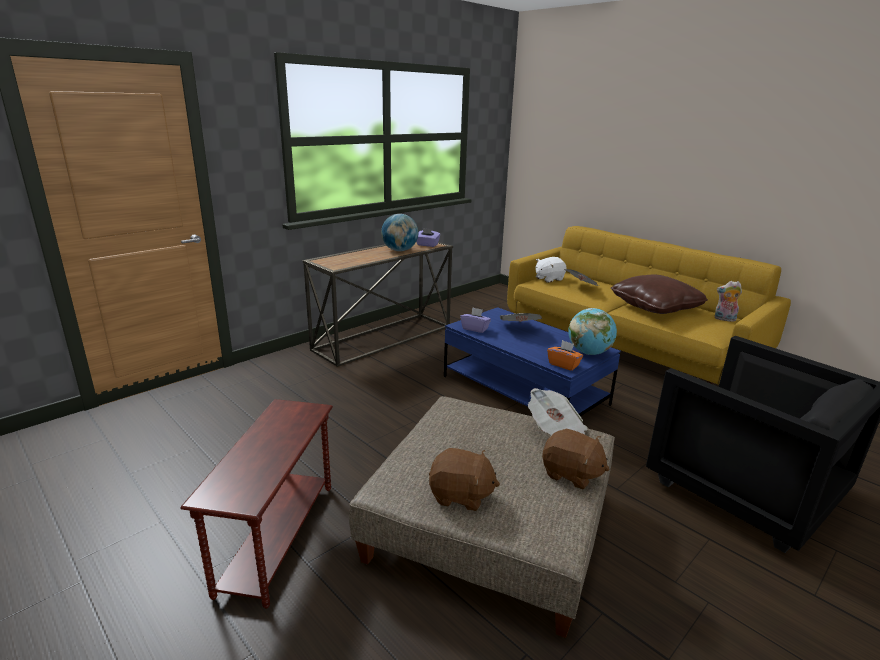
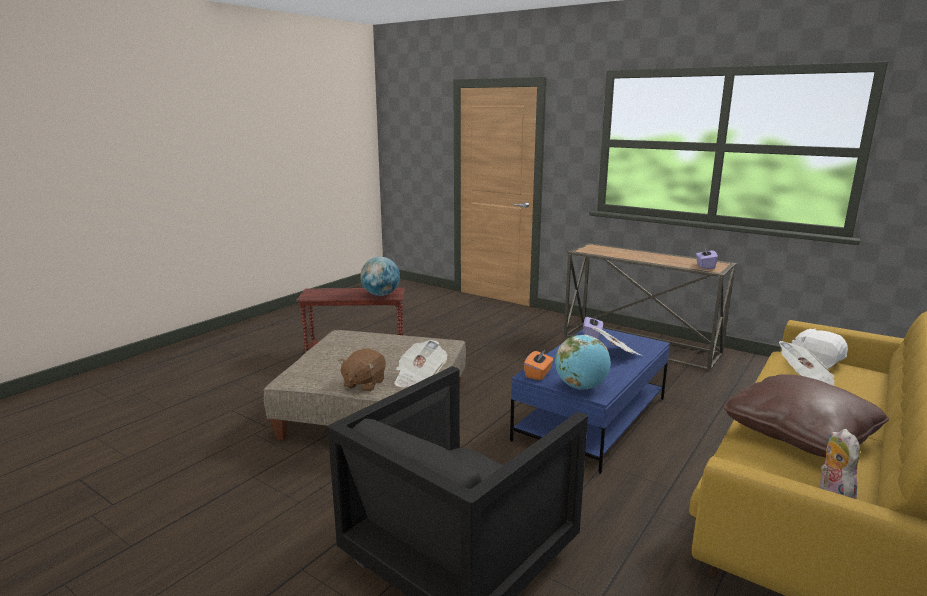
camera: 80 degrees right, 5 degrees down
globe [381,214,418,251] -> globe moved to [360,257,400,296]
brown plush toy [429,448,500,511] -> none

